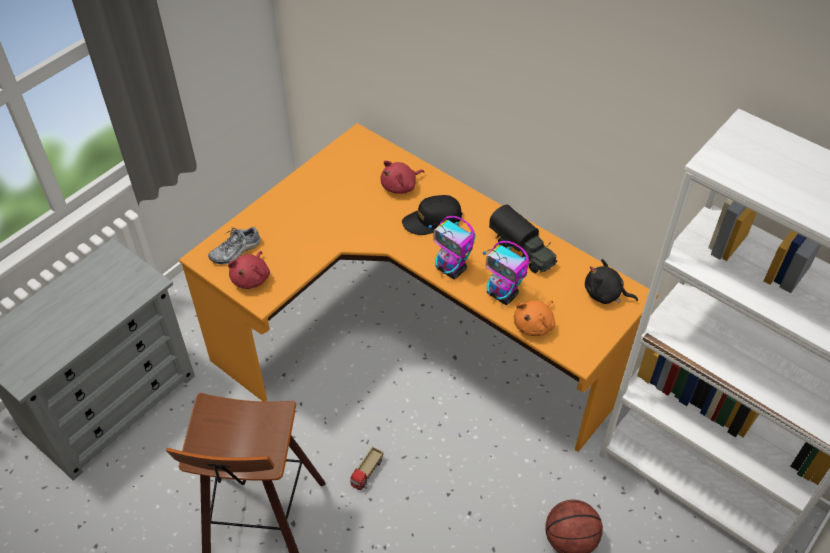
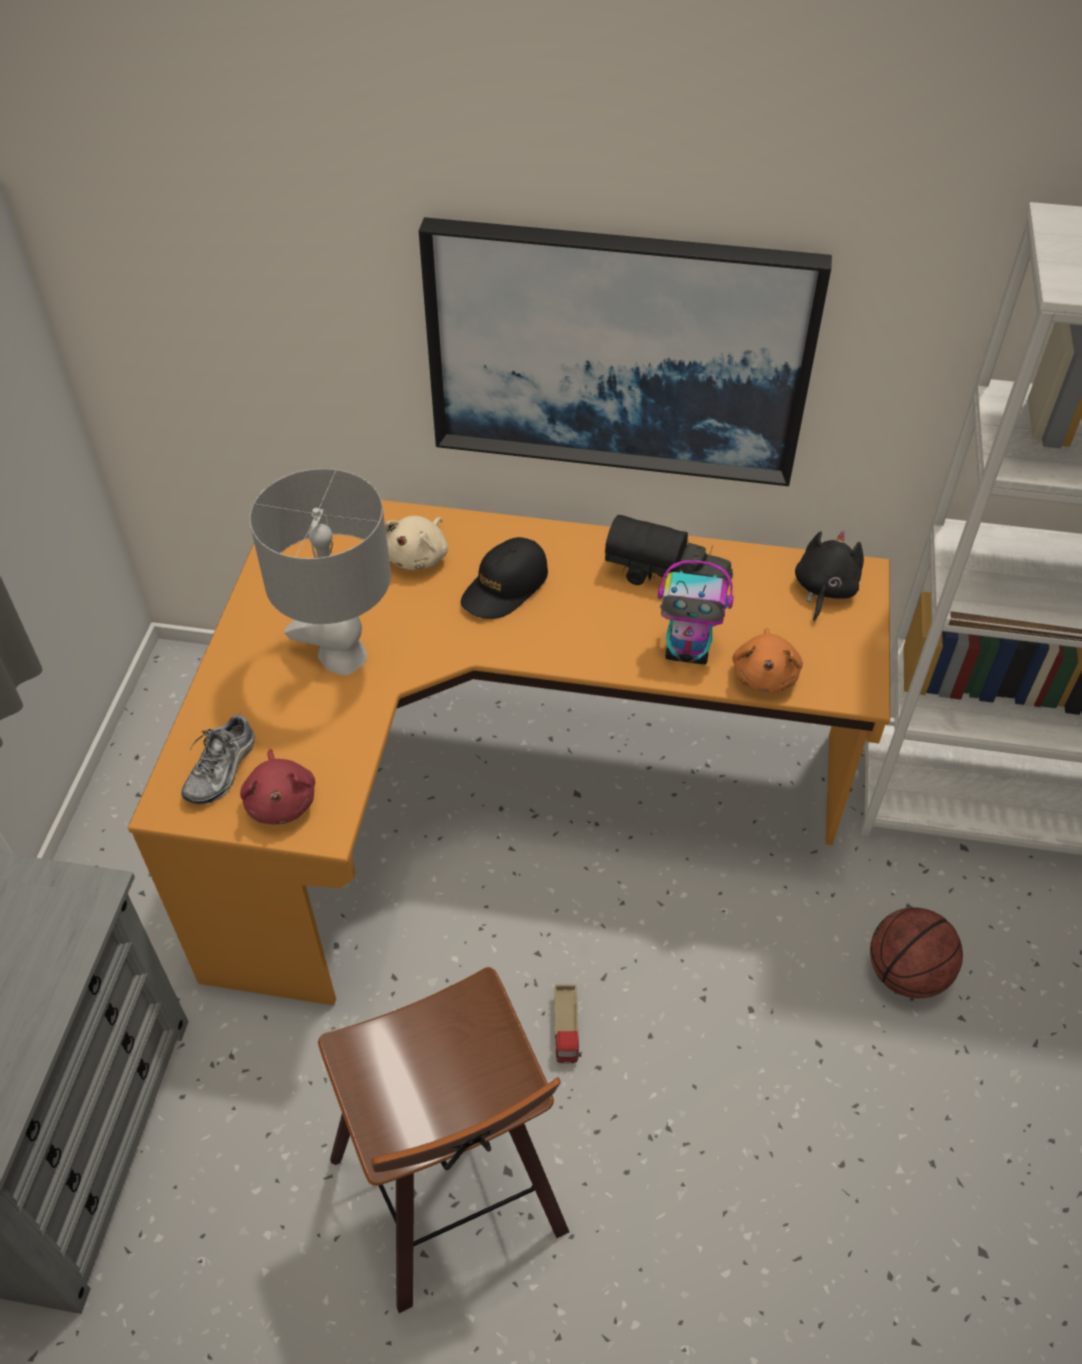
camera: 30 degrees left, 0 degrees up
red plush toy [380,161,425,194] -> beige plush toy [385,516,448,570]
toy robot [428,216,476,279] -> none
black plush toy [585,259,638,304] -> black plush toy turned 120 degrees clockwise [795,530,864,621]
none -> grey table lamp [249,468,391,675]
none -> picture [419,217,832,486]

